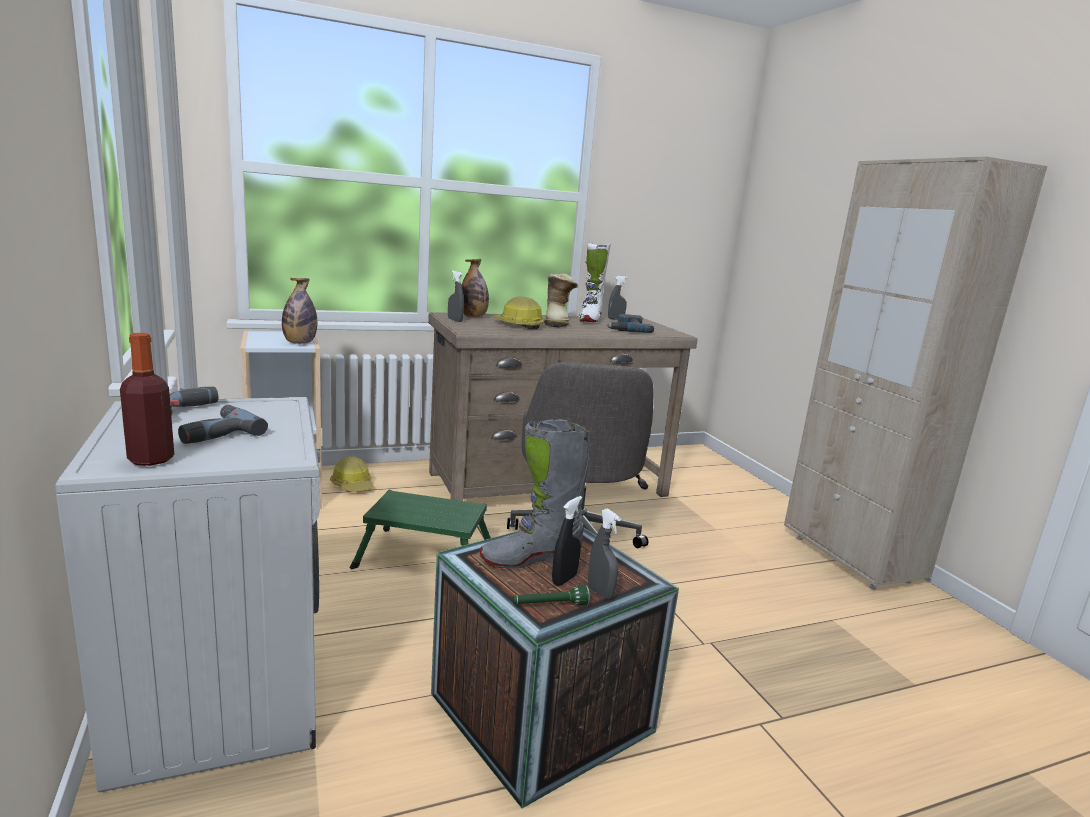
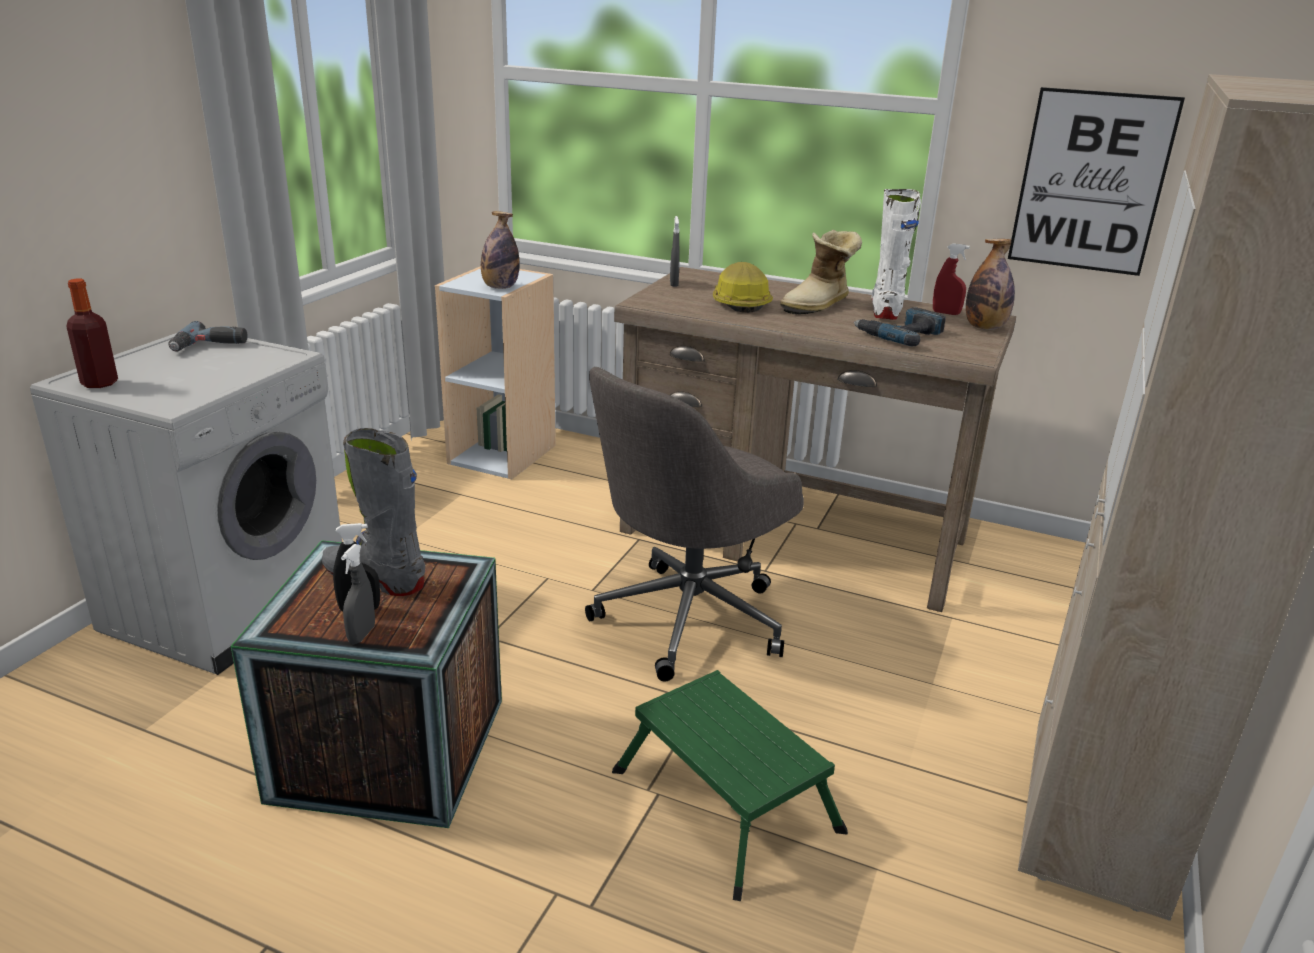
camera: 45 degrees right, 10 degrees up
power drill [178,405,268,444] -> none
hard hat [330,456,374,492] -> none
green step ladder [349,490,491,569] -> green step ladder moved to [612,670,848,901]
bottle [462,259,489,317] -> bottle moved to [966,239,1015,330]
green flashlight [513,585,590,605] -> none
white boot [579,243,611,323] -> white boot turned 135 degrees clockwise [871,189,921,320]
grey spray bottle [608,276,628,319] -> red spray bottle [933,243,970,315]
none -> picture [1008,87,1185,276]

